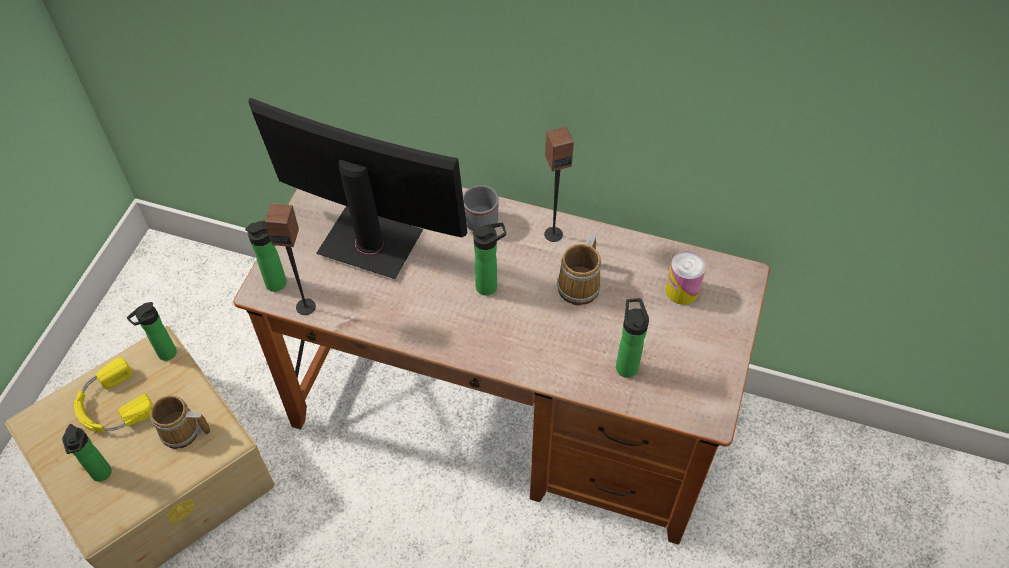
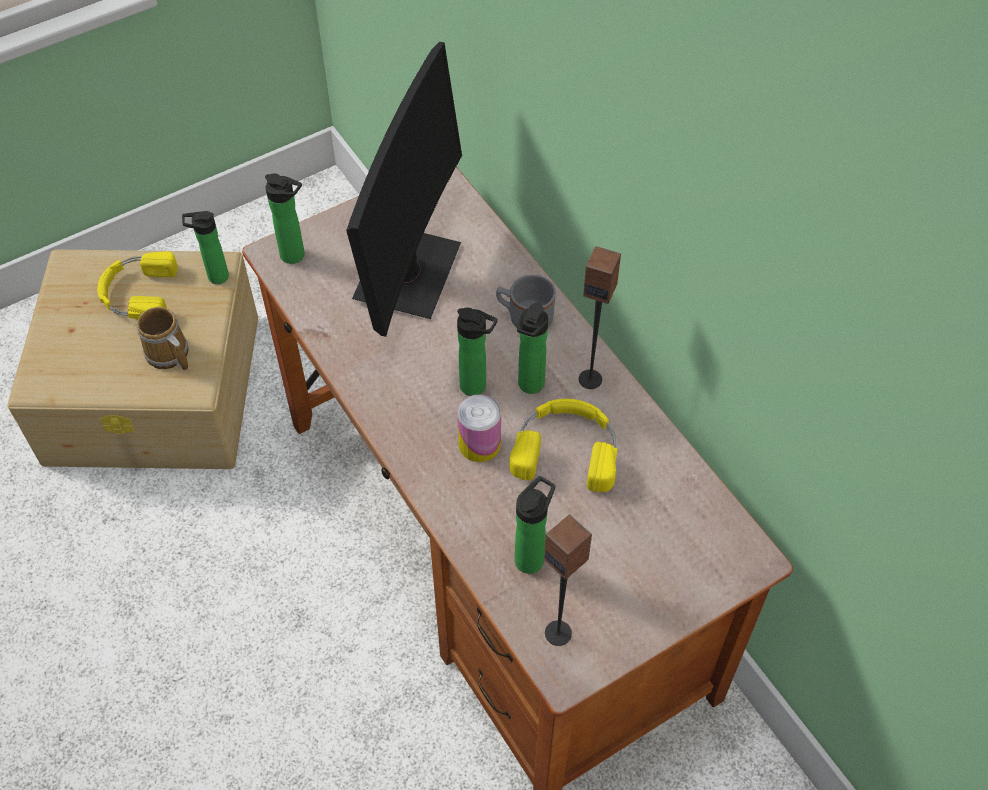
camera: 40 degrees right, 0 degrees up
bottle [62,424,111,482] -> bottle moved to [517,301,548,394]
monitor [248,98,467,279] -> monitor turned 45 degrees clockwise [346,42,462,337]
speaker [265,203,316,315] -> speaker moved to [544,515,592,646]
mug [557,235,601,305] -> yellow headphones [509,399,618,492]
can [665,251,706,305] -> can moved to [457,394,501,462]

